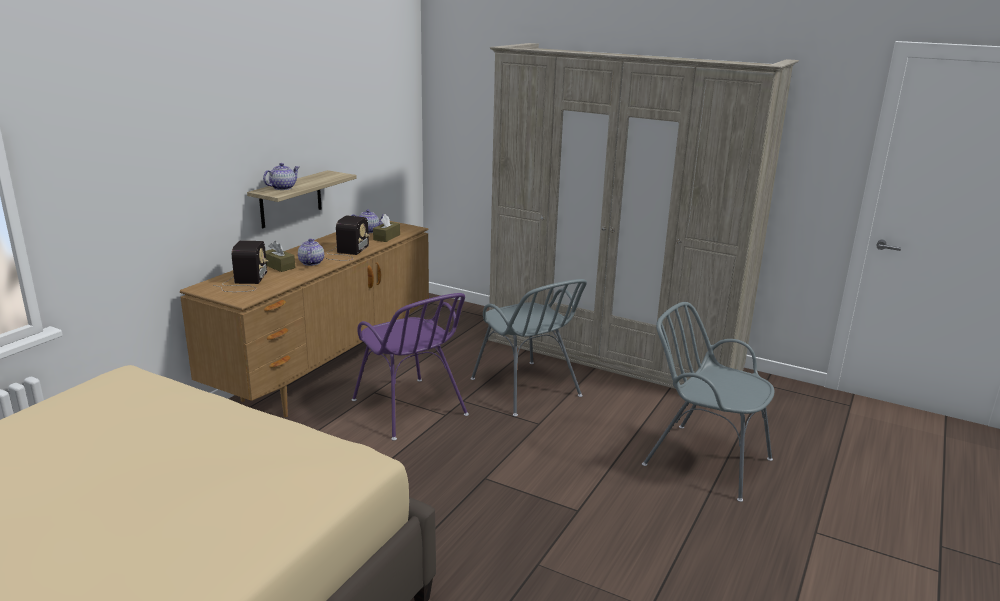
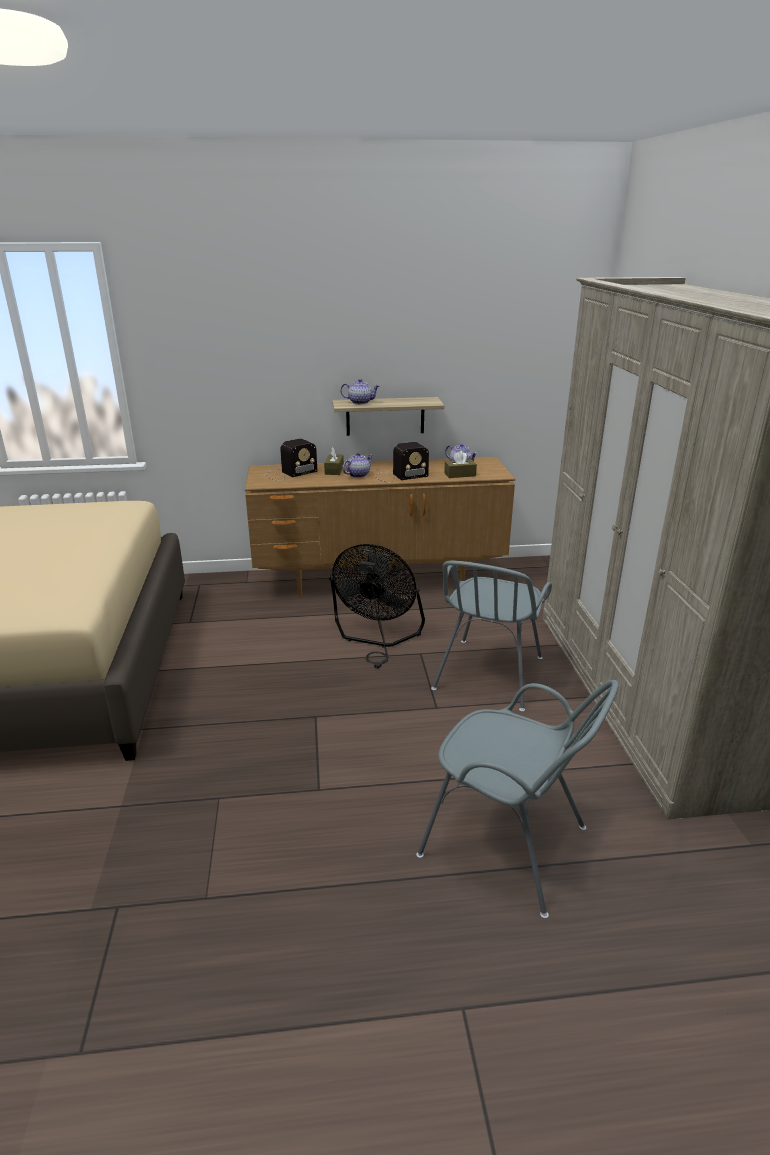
camera: 55 degrees right, 5 degrees up
purple chair [352,293,469,441] -> black fan [329,544,425,669]
grey chair [642,302,774,502] -> grey chair turned 120 degrees clockwise [416,680,619,919]

